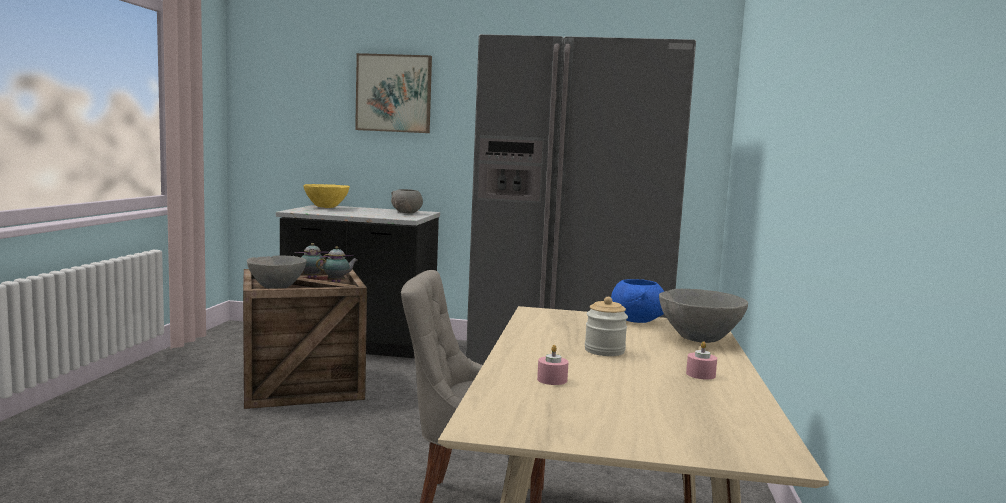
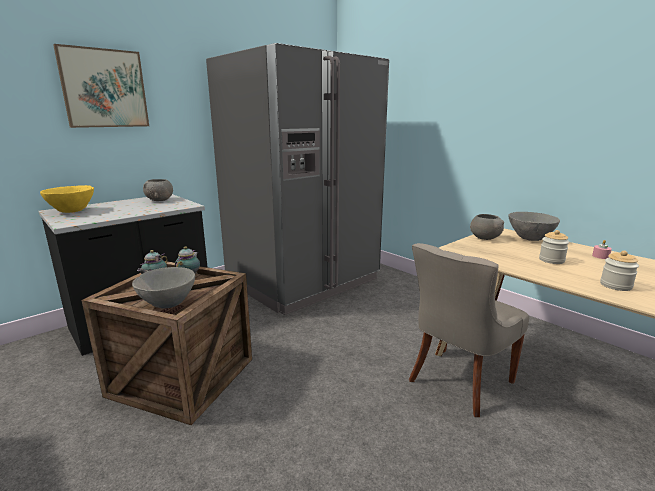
camera: 50 degrees left, 10 degrees up
pink candle [537,345,569,385] -> jar [600,251,639,291]
blue bowl [611,279,664,323] -> grey bowl [470,214,504,240]

